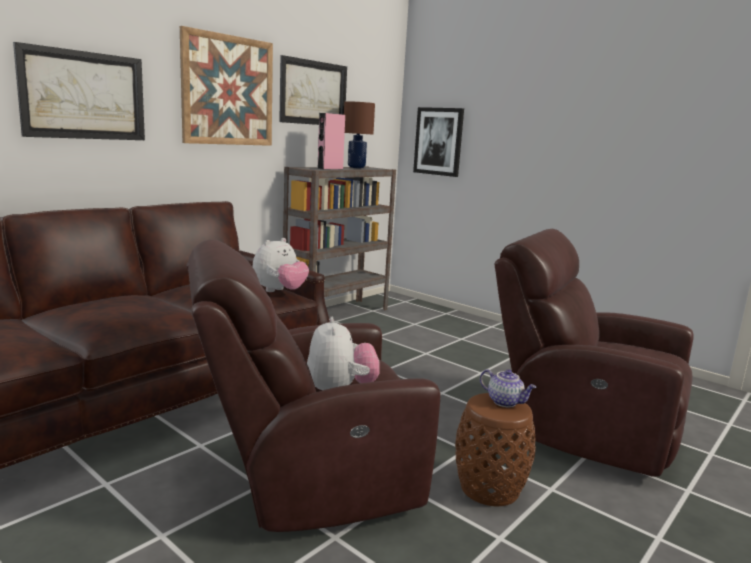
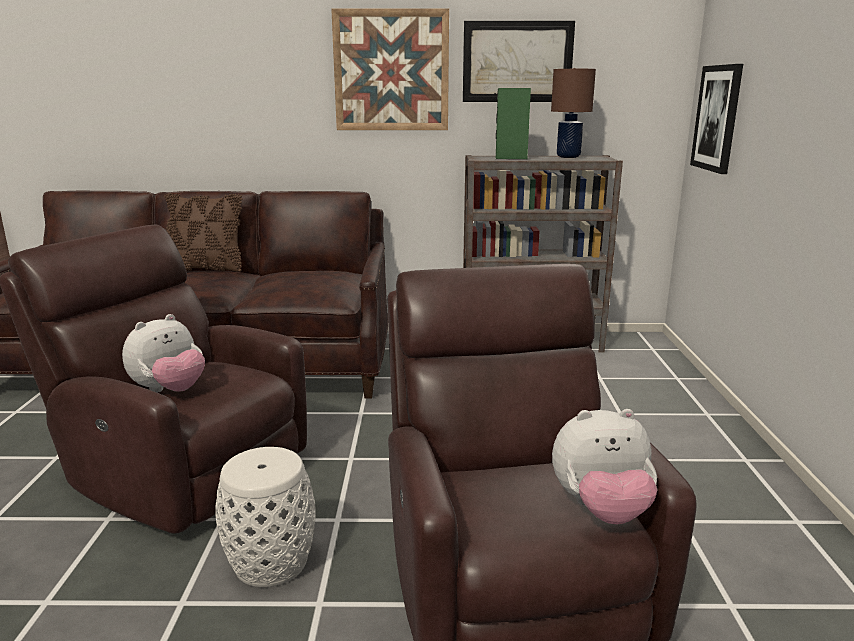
camera: 50 degrees right, 5 degrees up
picture [13,42,145,140] -> none
plush toy [253,238,309,292] -> plush toy moved to [552,409,658,524]
pink speaker [318,113,345,170] -> green speaker [495,88,531,160]
brown stool [455,393,536,506] -> white stool [215,447,316,587]
teapot [480,369,536,407] -> none
none -> brown pillow [164,193,243,272]

